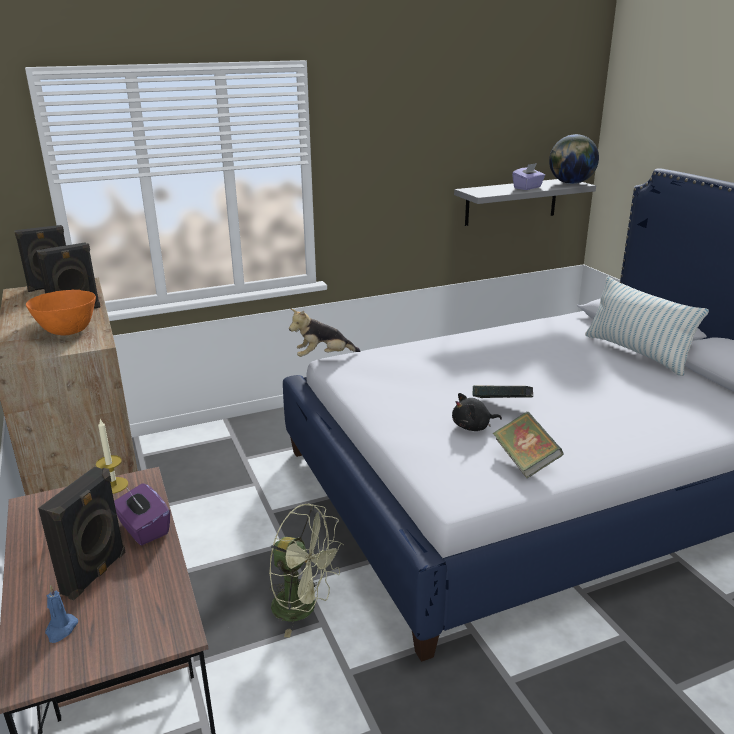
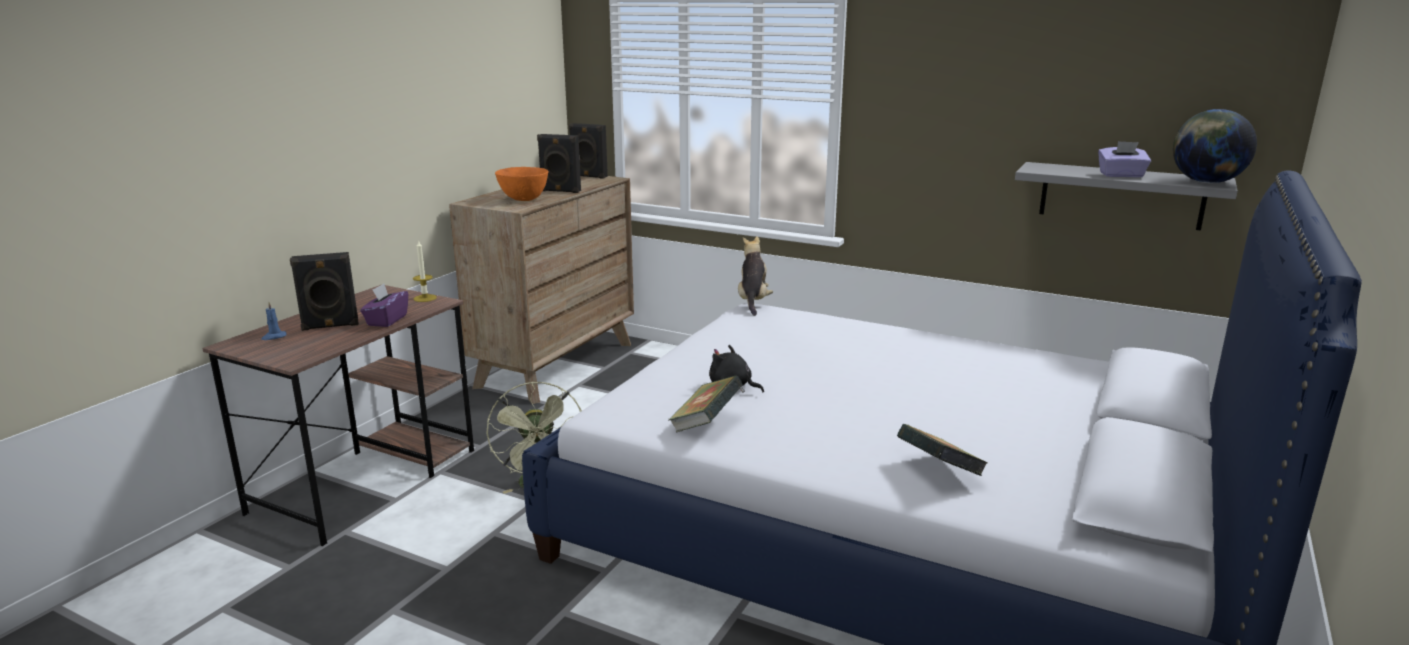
camera: 50 degrees right, 5 degrees down
plush toy [289,309,360,357] -> plush toy turned 60 degrees clockwise [738,236,773,316]
book [472,385,533,398] -> book moved to [897,424,988,476]
pillow [585,276,709,376] -> none

